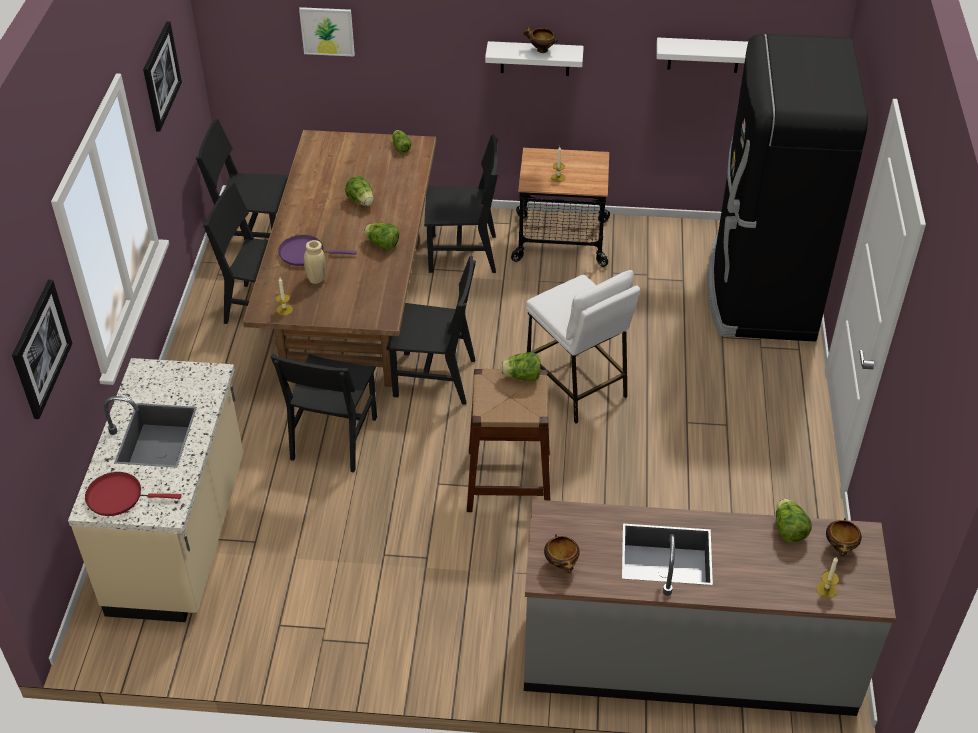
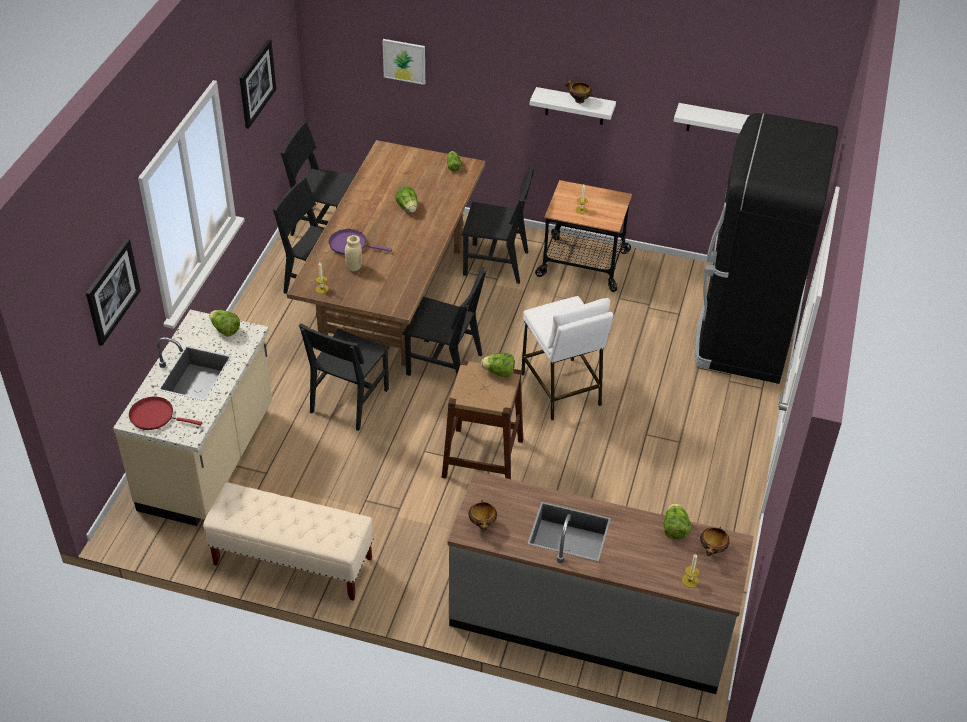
camera: 10 degrees right, 0 degrees up
lettuce [364,223,399,250] -> lettuce moved to [209,310,240,337]
none -> beige bench [203,482,374,601]

